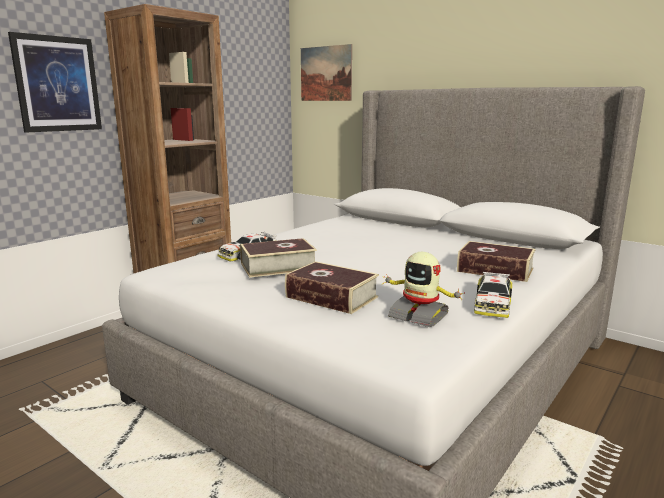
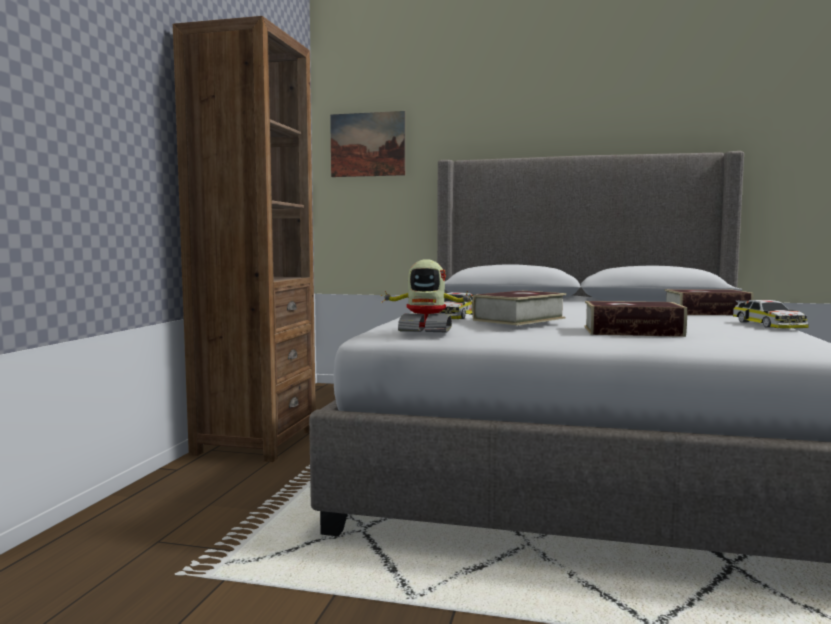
camera: 25 degrees left, 10 degrees down
picture [8,32,102,132] -> none
toy robot [383,252,465,327] -> toy robot moved to [380,259,473,332]

